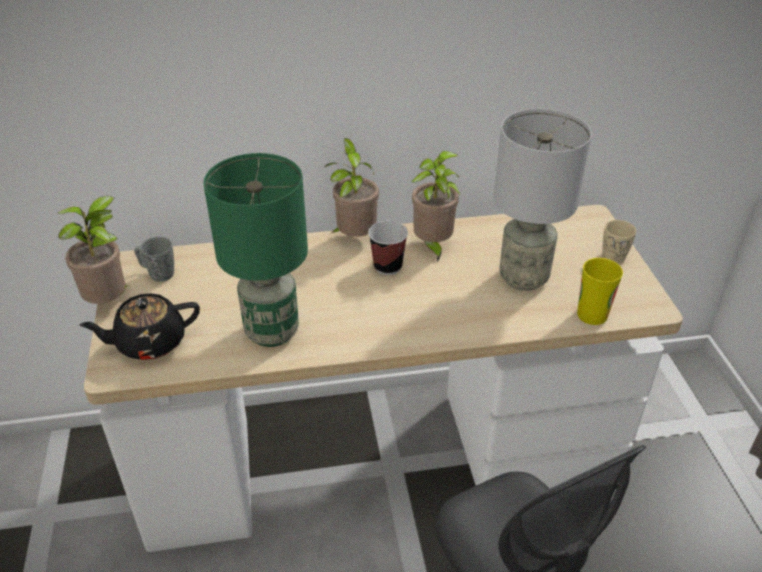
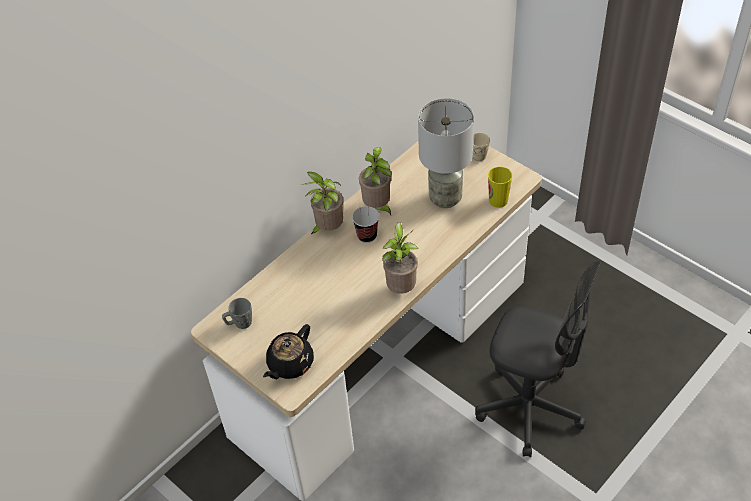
camera: 35 degrees left, 10 degrees up
potted plant [58,196,131,304] -> potted plant moved to [382,222,419,294]
green table lamp [203,153,308,347] -> none

